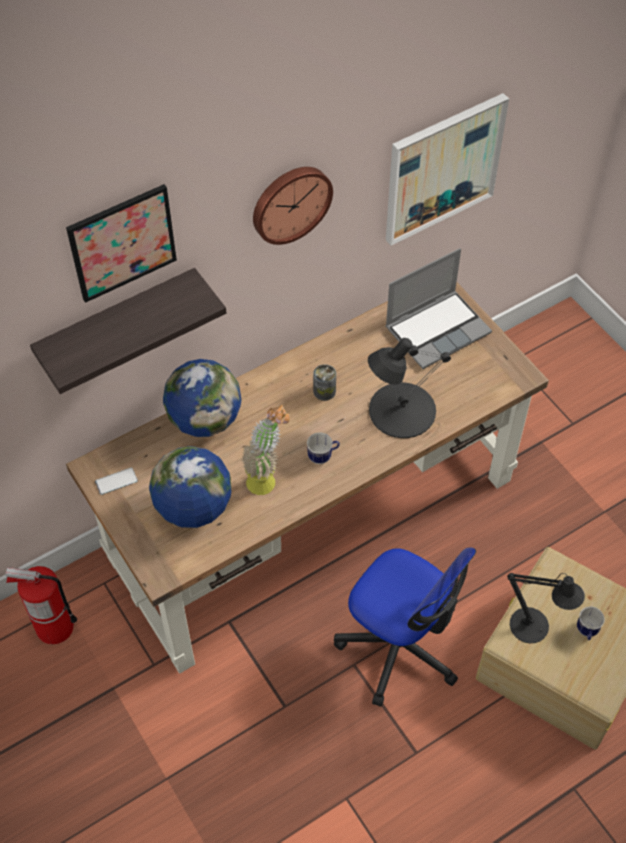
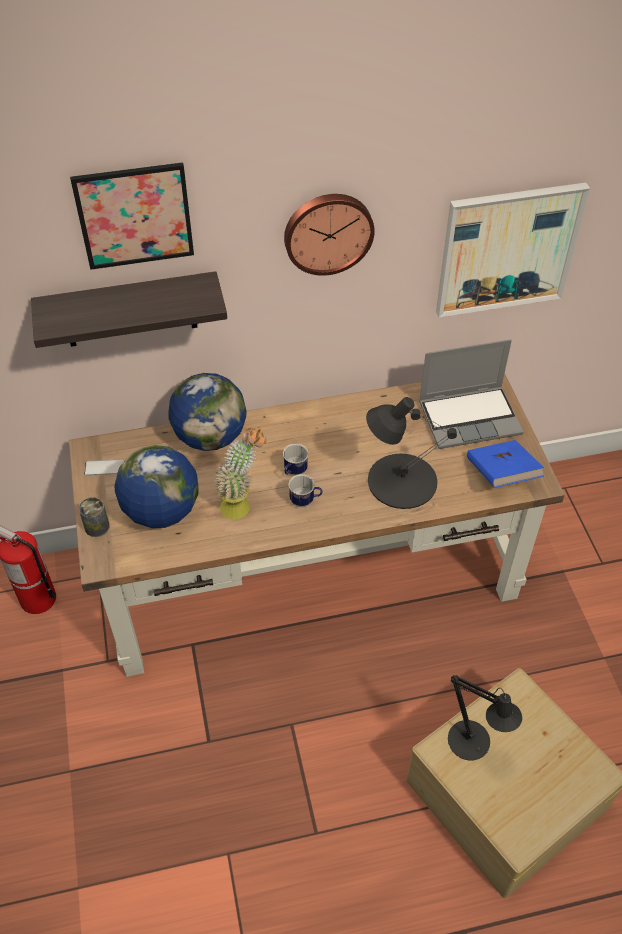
camera: 20 degrees right, 5 degrees down
can [313,364,336,401] -> can moved to [79,497,109,537]
office chair [334,547,476,707] -> none
mug [577,606,605,640] -> mug moved to [283,444,309,476]
none -> blue book [467,440,544,488]

